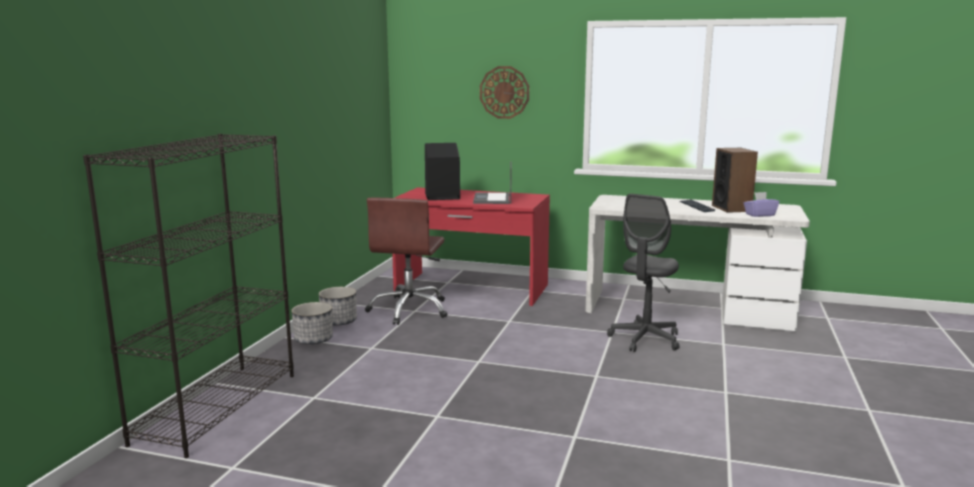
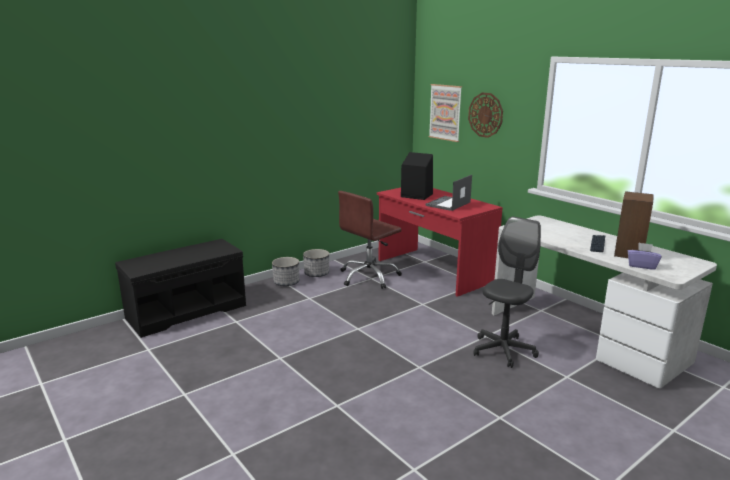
camera: 35 degrees right, 5 degrees up
black bookcase [83,134,294,458] -> black bench [115,239,246,338]
grey office chair [607,194,680,352] -> grey office chair turned 150 degrees clockwise [474,216,541,368]
none -> picture [429,84,462,142]

